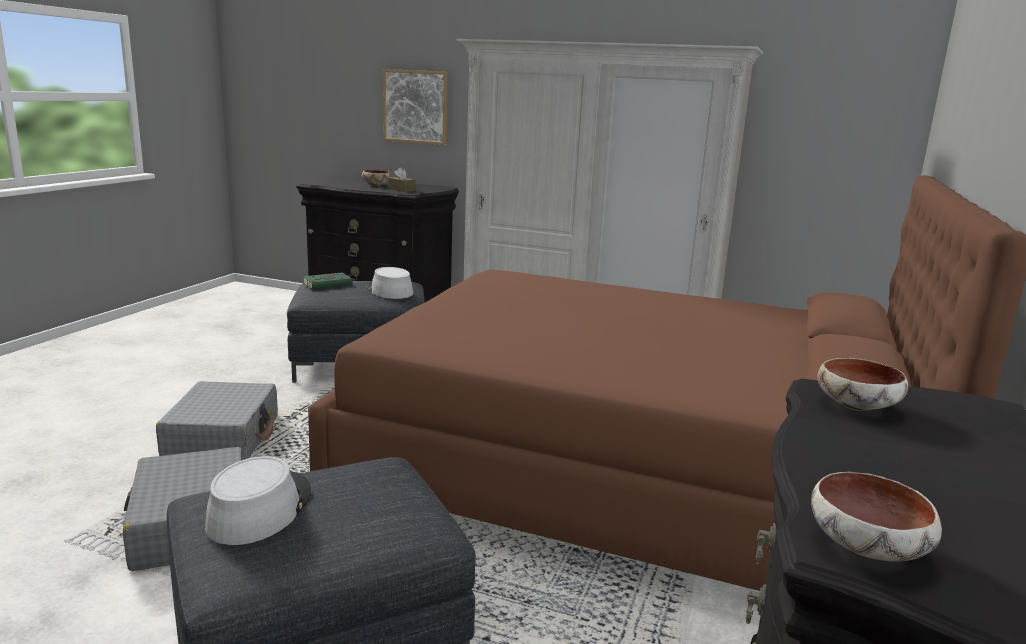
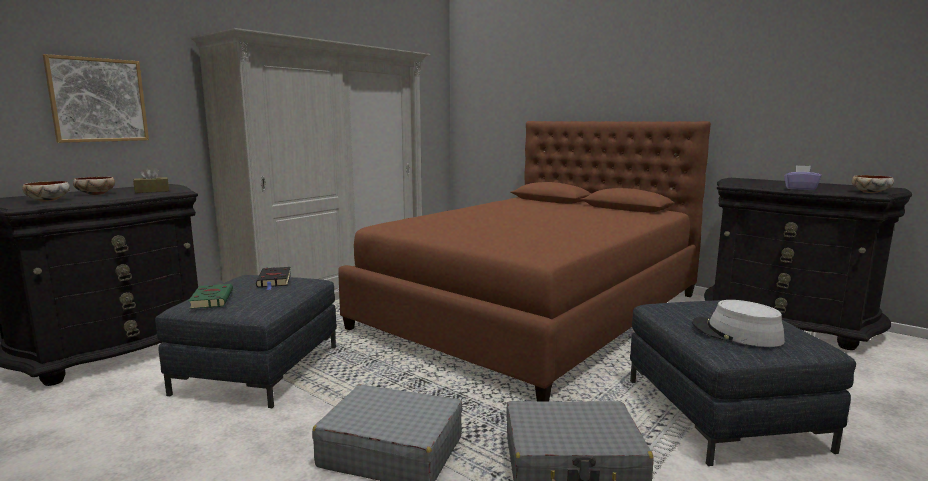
camera: 70 degrees left, 5 degrees down
grey hat [366,267,413,299] -> black book [256,267,291,290]
bowl [817,358,908,411] -> bowl moved to [22,181,70,202]
none -> purple tissue box [784,165,822,190]

